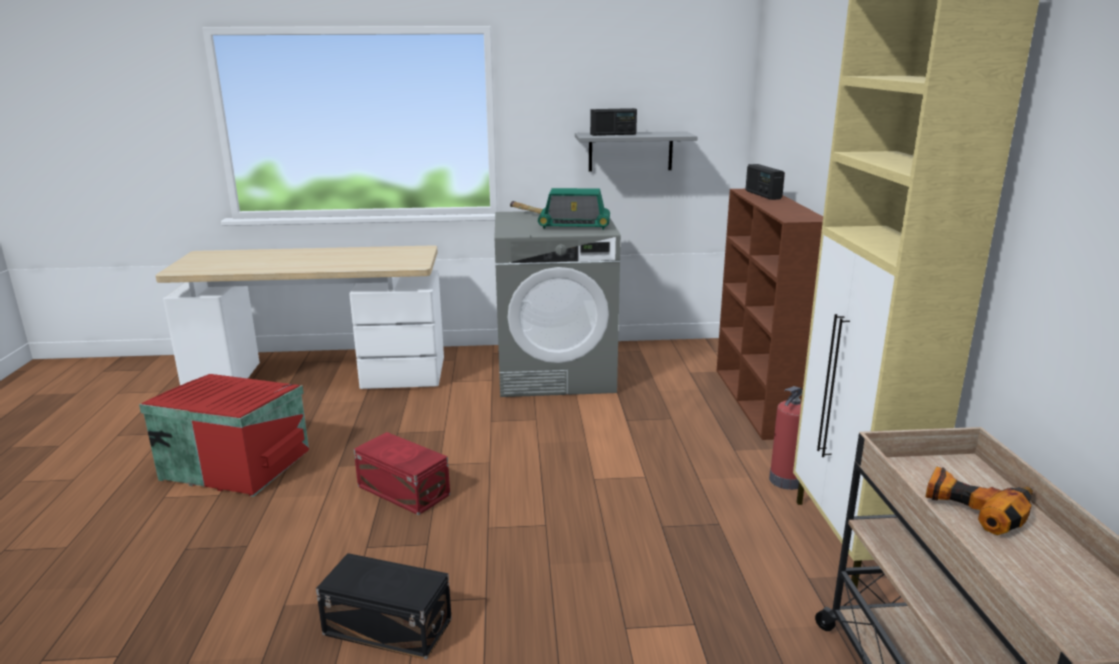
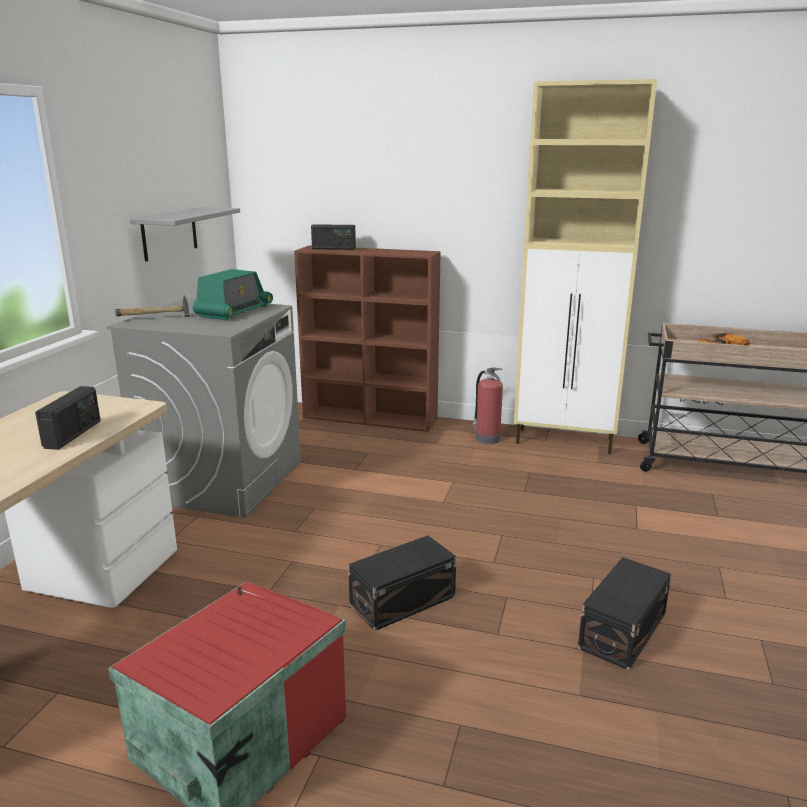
camera: 70 degrees left, 0 degrees up
red storage box [354,432,450,515] -> black storage box [348,536,456,631]
radio [590,108,637,136] -> radio moved to [35,386,101,450]

